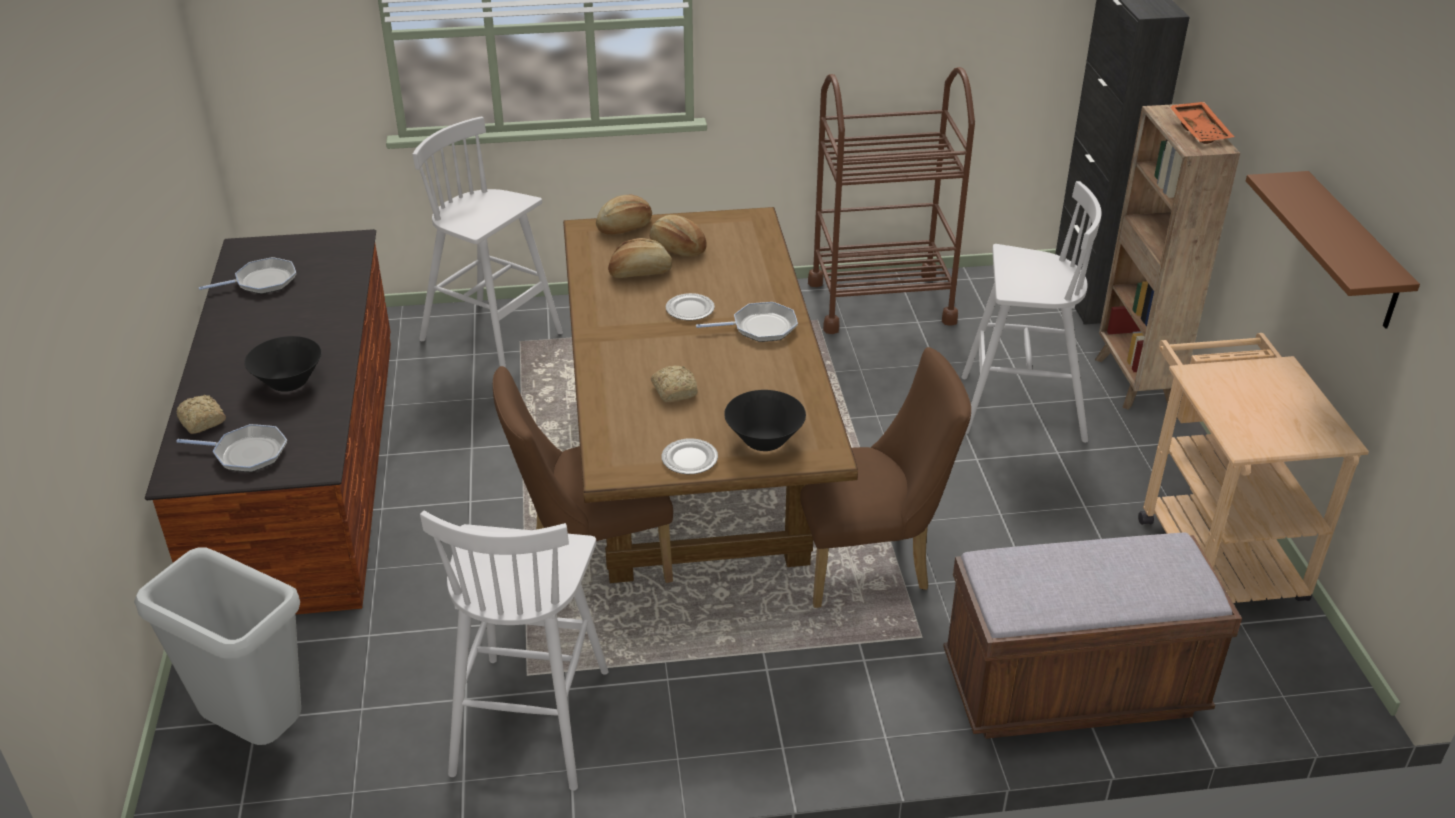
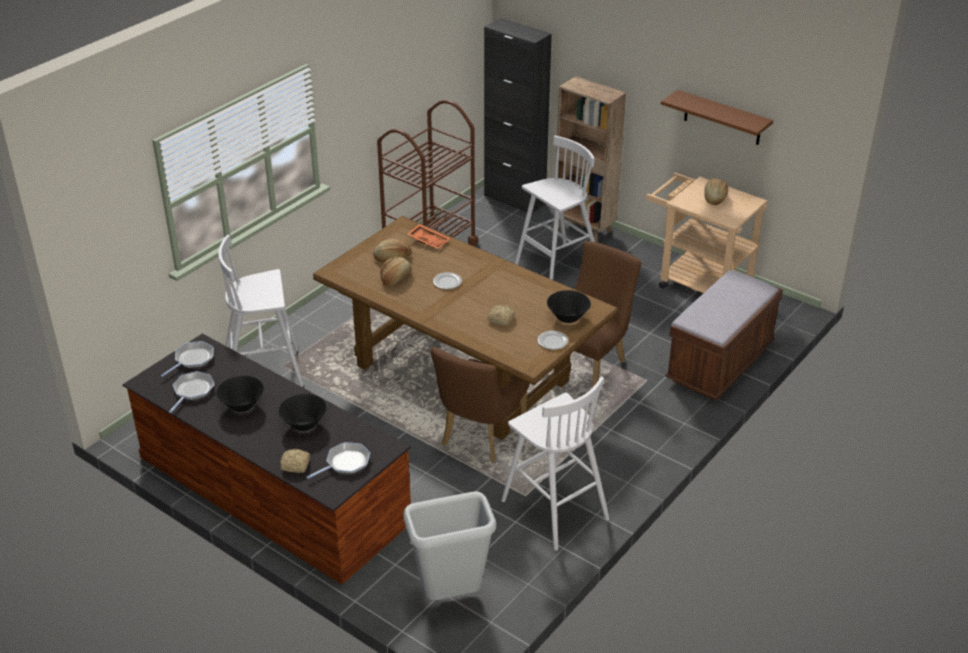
camera: 45 degrees left, 0 degrees up
bread [596,195,652,235] -> bread moved to [704,178,728,205]
frying pan [696,302,798,342] -> frying pan moved to [161,341,213,377]
orange tray [1170,102,1234,144] -> orange tray moved to [407,224,450,249]
none -> black bowl [216,376,264,412]

